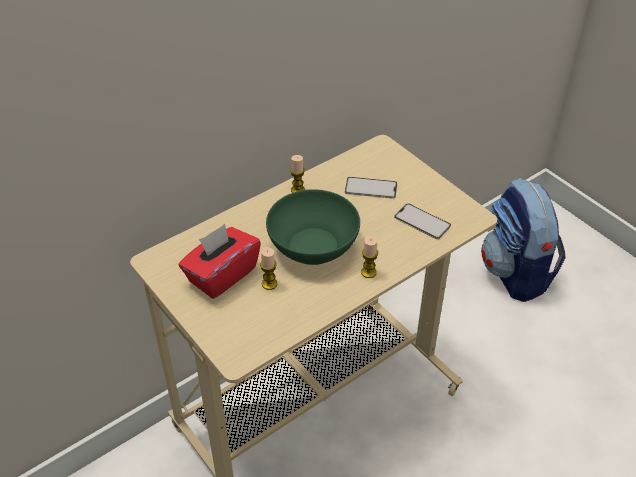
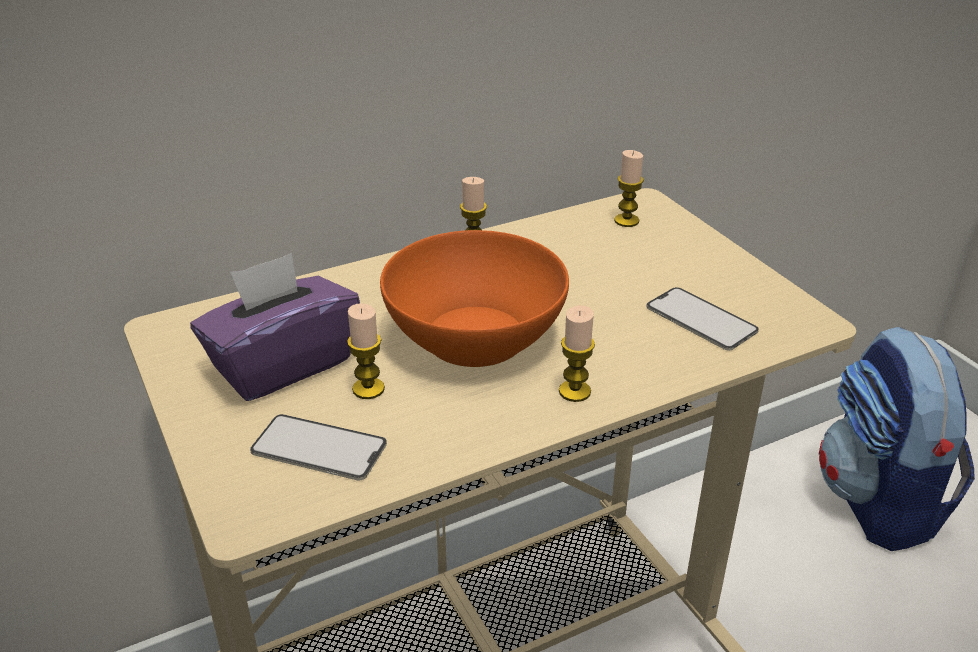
camera: 10 degrees right, 10 degrees down
red tissue box [179,224,261,299] -> purple tissue box [190,253,360,401]
green bowl [266,189,360,265] -> orange bowl [380,230,569,367]
phone [345,177,397,199] -> phone moved to [250,414,387,481]
none -> candle [614,150,644,227]

